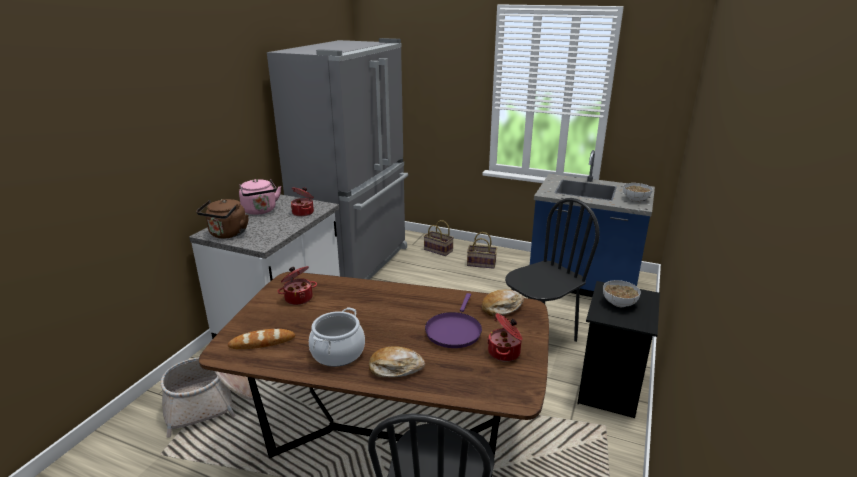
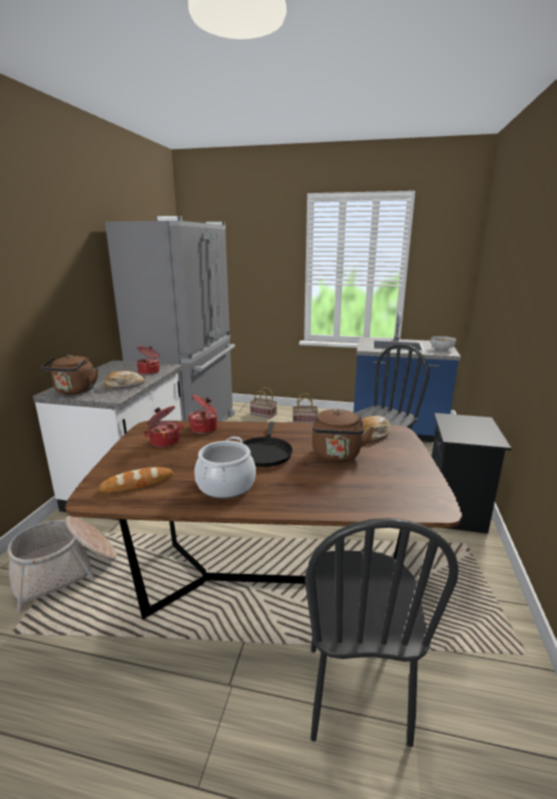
camera: 10 degrees left, 5 degrees down
pink kettle [239,179,281,215] -> none
bread [369,346,425,377] -> bread moved to [104,371,145,388]
purple frying pan [425,293,482,348] -> brown kettle [312,409,374,462]
cooking pot [487,313,522,362] -> cooking pot moved to [188,395,217,434]
bowl [603,280,641,307] -> none
none -> black frying pan [243,422,293,467]

